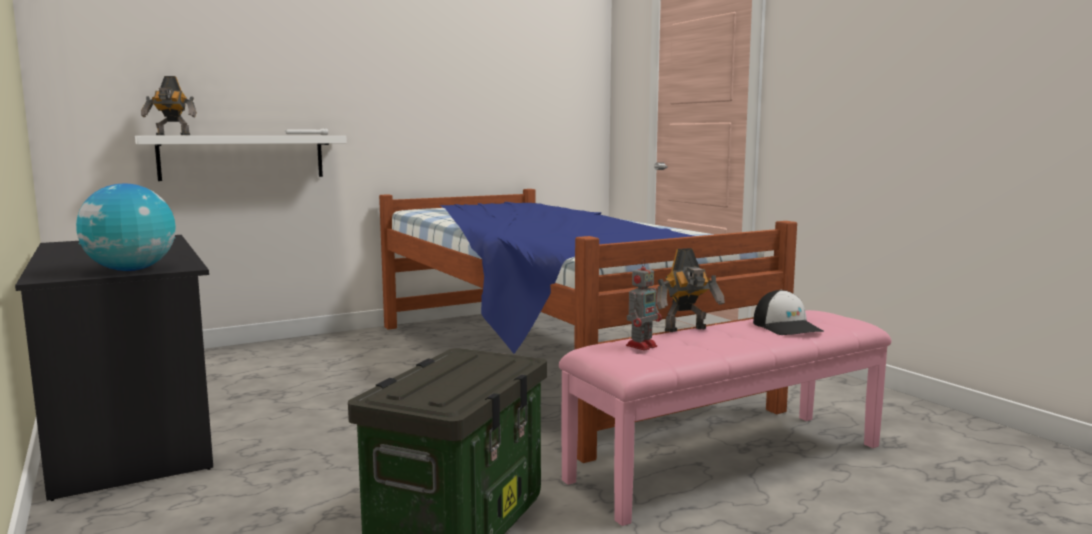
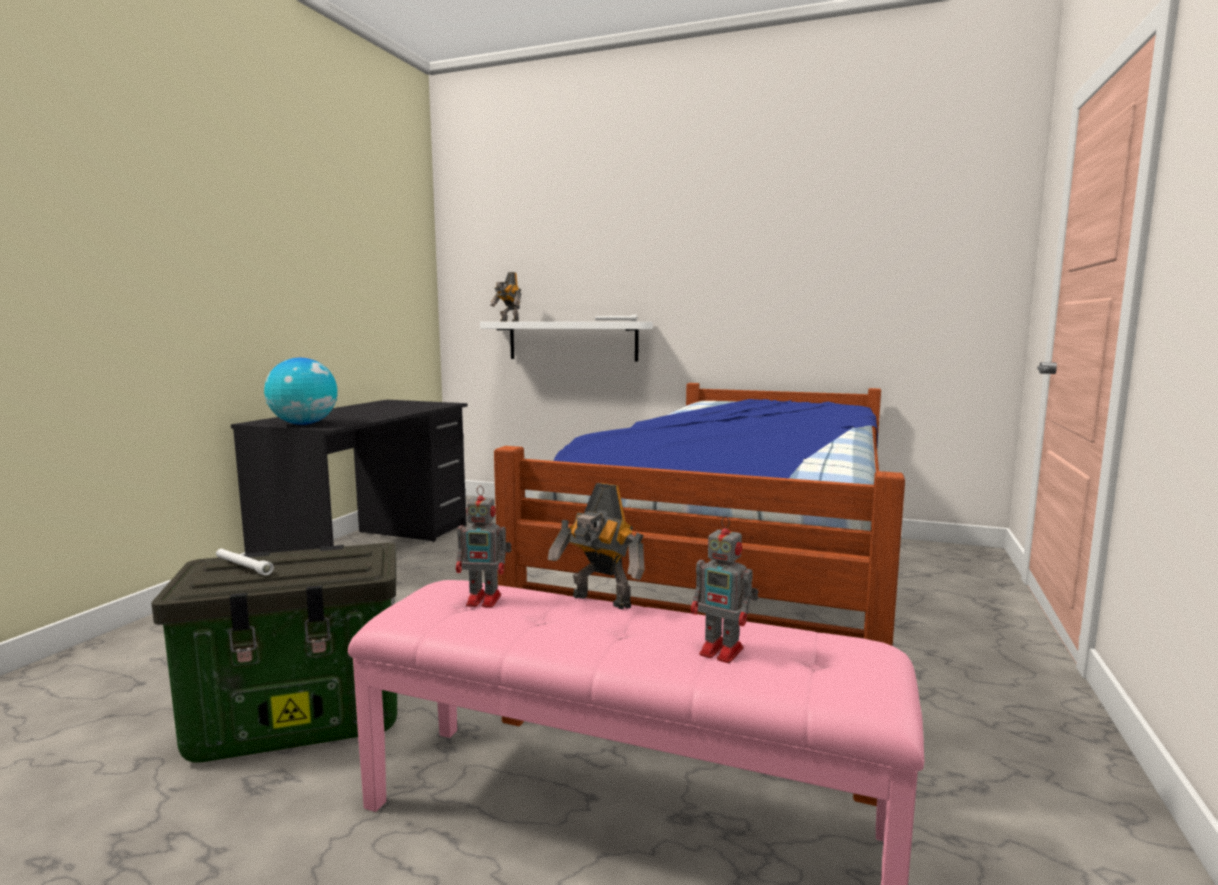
camera: 50 degrees right, 0 degrees up
cap [753,290,824,335] -> toy robot [691,516,759,663]
none -> white flashlight [216,549,274,576]

